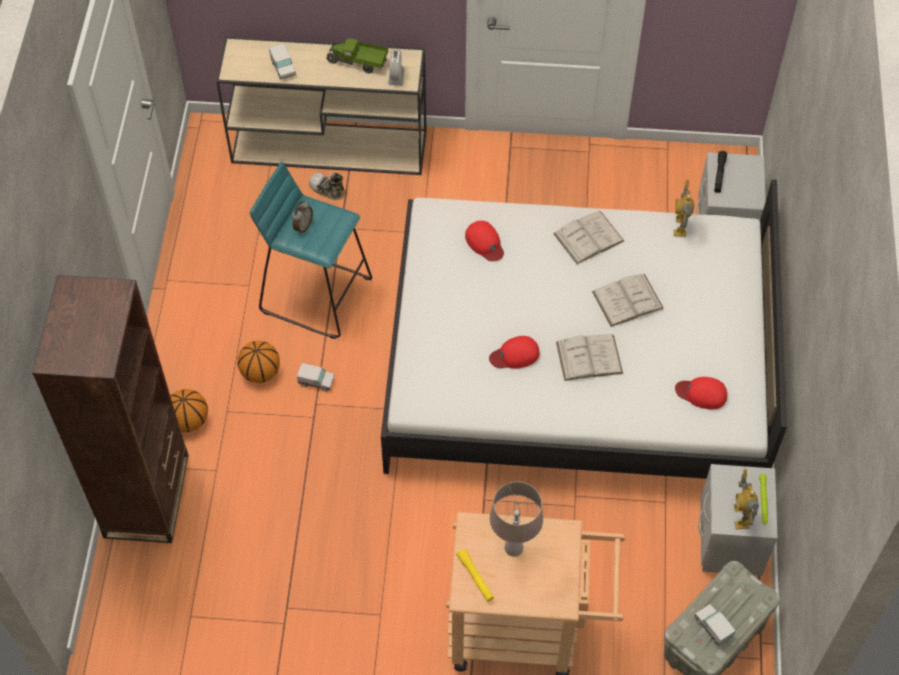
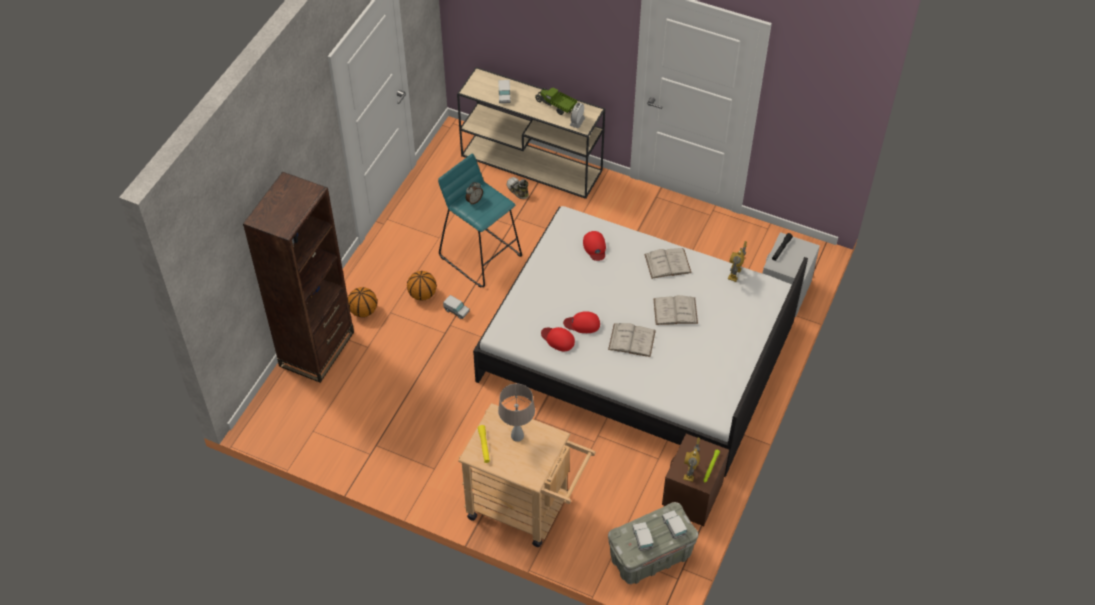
camera: 20 degrees right, 5 degrees down
red cap [675,377,727,409] -> red cap moved to [541,327,575,352]
grey nightstand [698,464,778,576] -> brown nightstand [662,434,729,526]
none -> toy truck [662,510,687,539]

